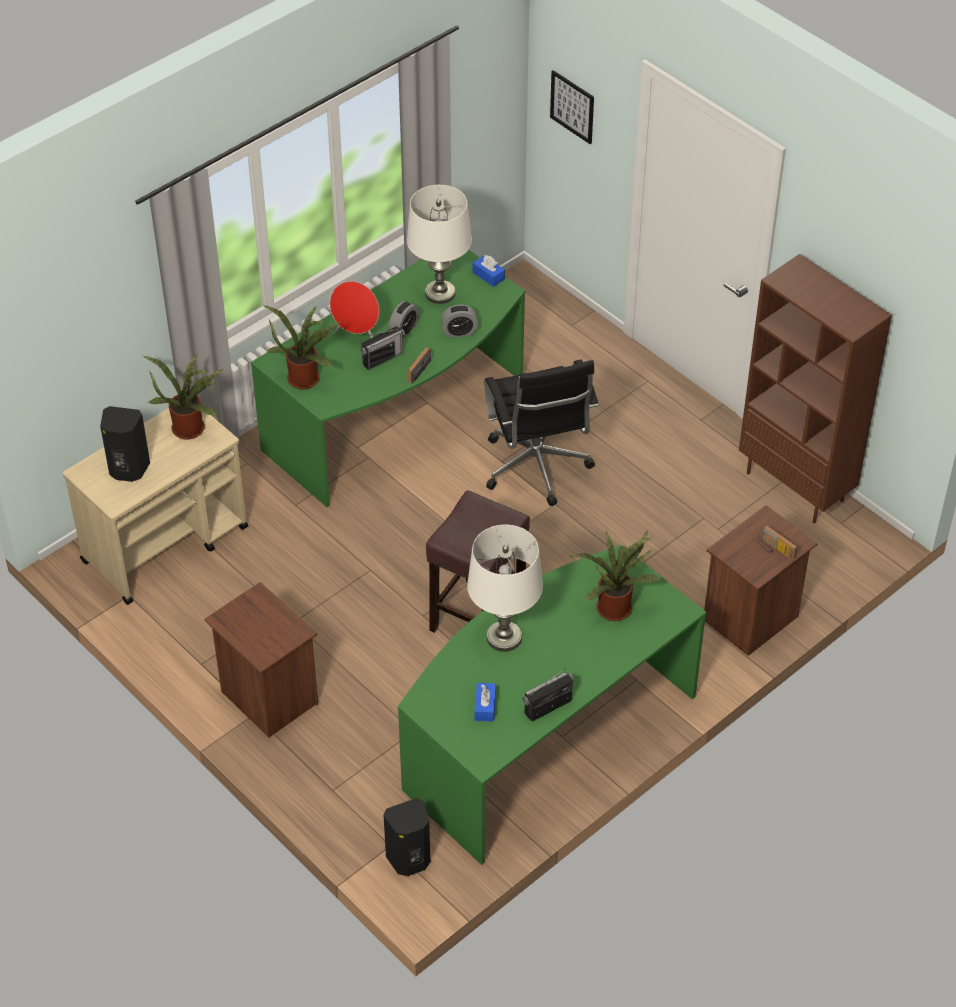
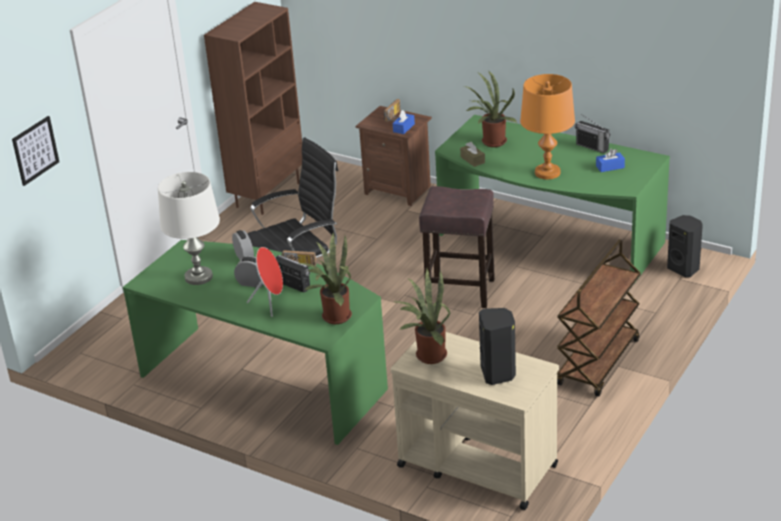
camera: 105 degrees left, 15 degrees down
brown nightstand [204,582,318,737] -> brown cart [557,239,641,397]
white table lamp [467,525,543,652] -> orange table lamp [520,74,575,179]
blue tissue box [473,255,505,287] -> blue tissue box moved to [393,110,415,134]
none -> brown tissue box [460,142,485,167]

